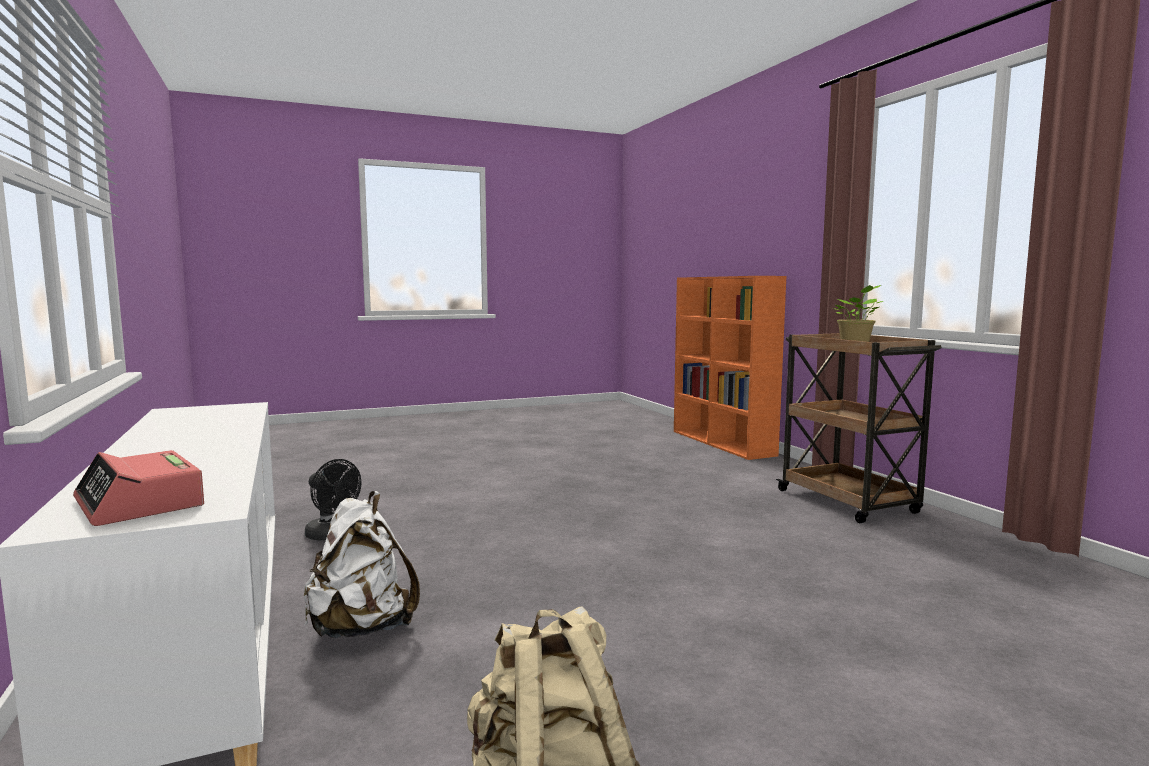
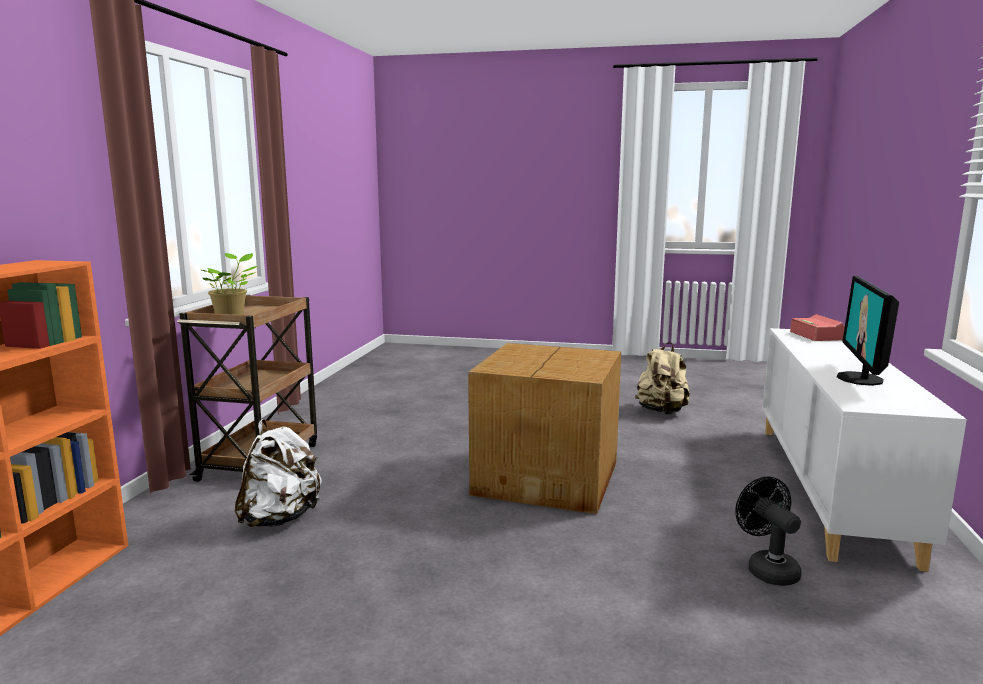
camera: 145 degrees left, 5 degrees up
white backpack [304,491,420,638] -> white backpack moved to [235,419,322,527]
none -> cardboard box [468,343,621,514]
none -> monitor [837,276,899,386]

